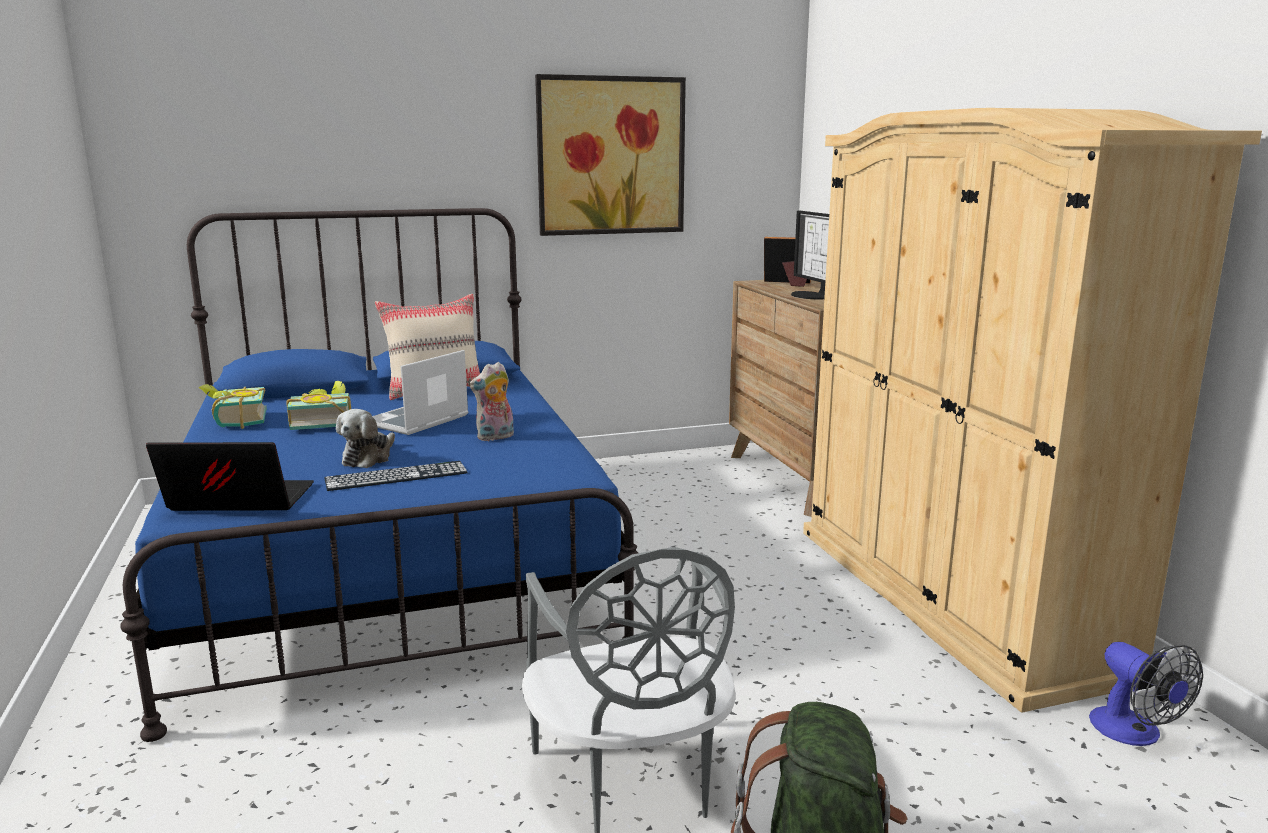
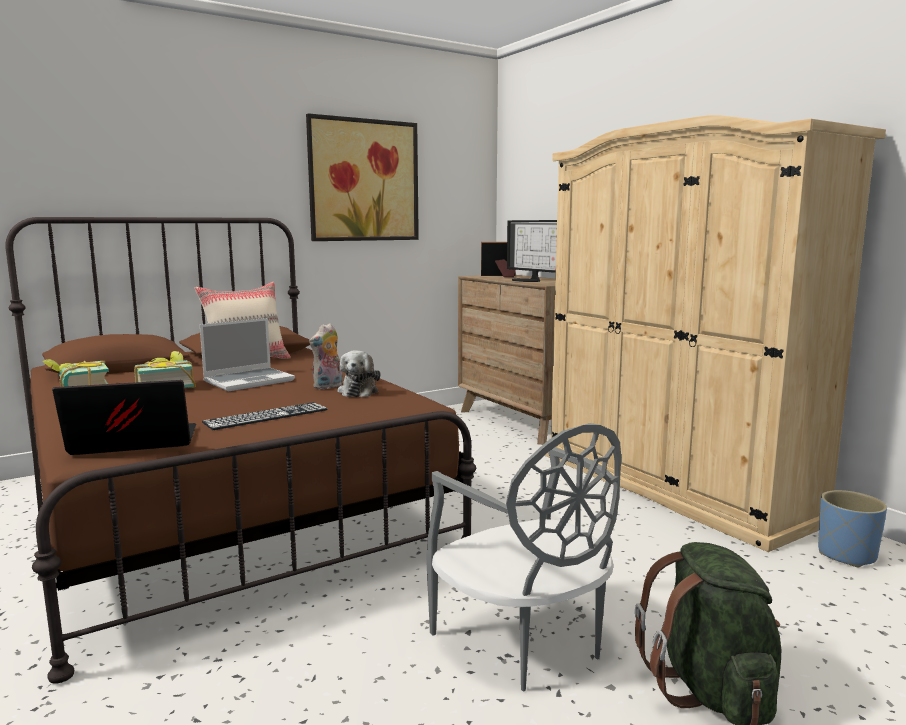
camera: 15 degrees left, 5 degrees down
blue bed [120,208,638,742] -> brown bed [5,217,476,684]
plush toy [336,409,395,468] -> plush toy moved to [338,350,380,397]
laptop [372,350,469,435] -> laptop turned 150 degrees counterclockwise [200,318,295,391]
fan [1089,642,1203,746] -> blue planter [818,490,887,568]

